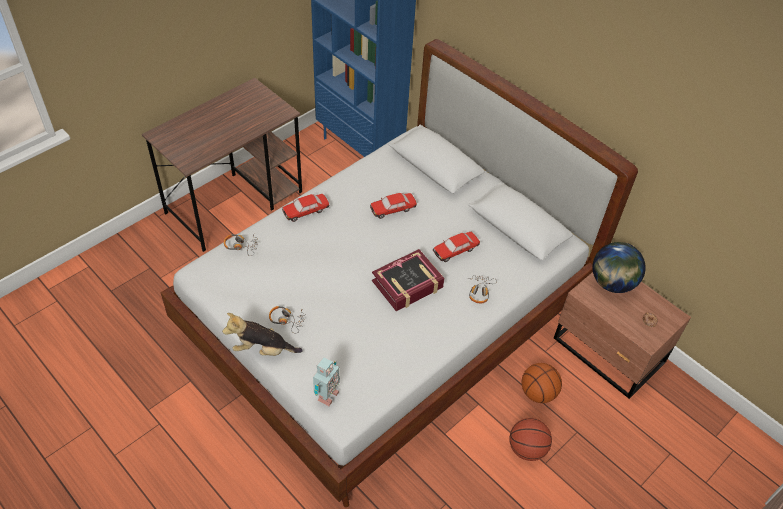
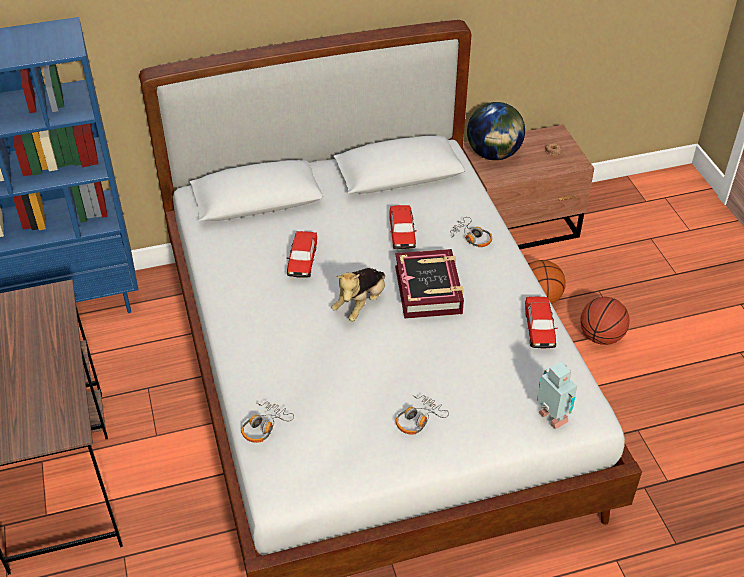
camera: 60 degrees left, 5 degrees down
plush toy [222,313,303,356] -> plush toy moved to [331,268,385,321]
toy car [282,194,330,222] -> toy car moved to [525,297,557,349]

